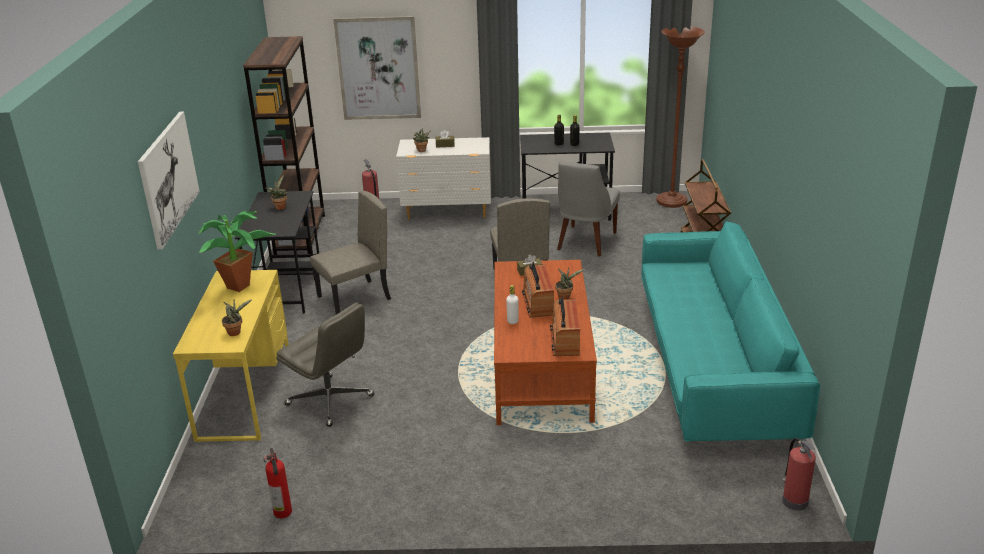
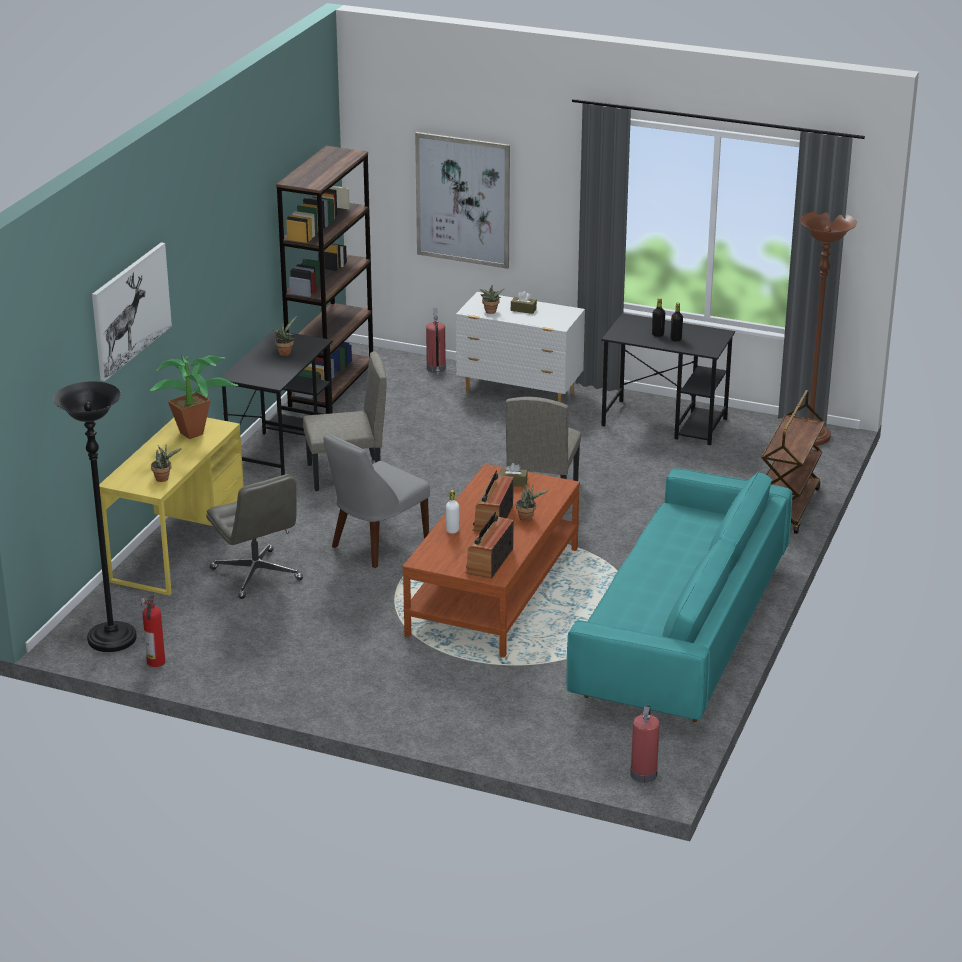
camera: 20 degrees right, 0 degrees up
grey chair [557,161,620,256] -> grey chair moved to [324,434,430,568]
none -> black floor lamp [53,381,137,652]

